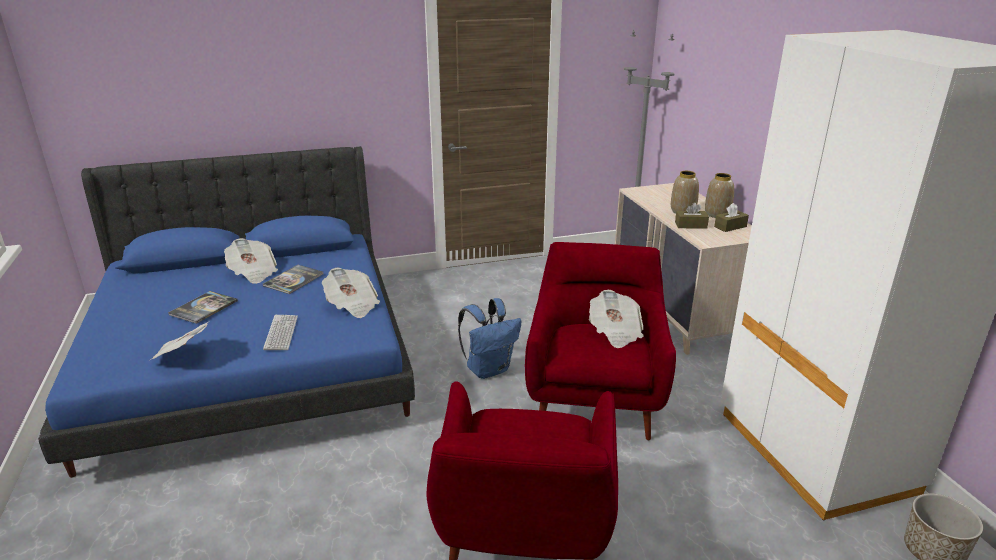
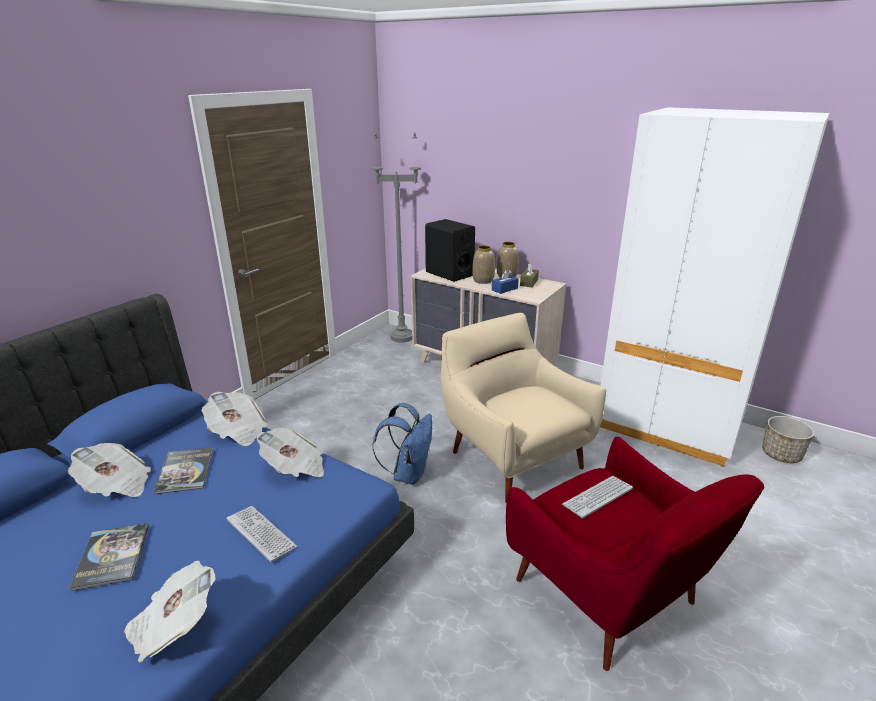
camera: 40 degrees left, 0 degrees up
red armchair [525,242,676,440] -> beige armchair [441,313,606,503]
newspaper [589,290,644,348] -> newspaper moved to [202,392,268,446]
brown tissue box [675,202,709,229] -> blue tissue box [492,269,519,294]
none -> black speaker [425,219,475,282]
none -> keyboard [562,476,633,519]

